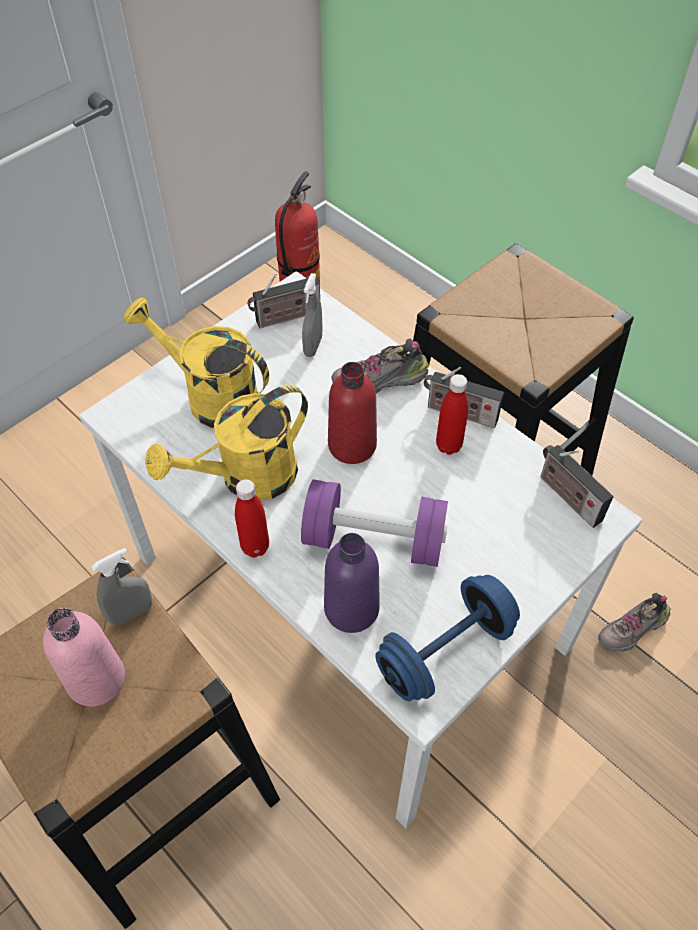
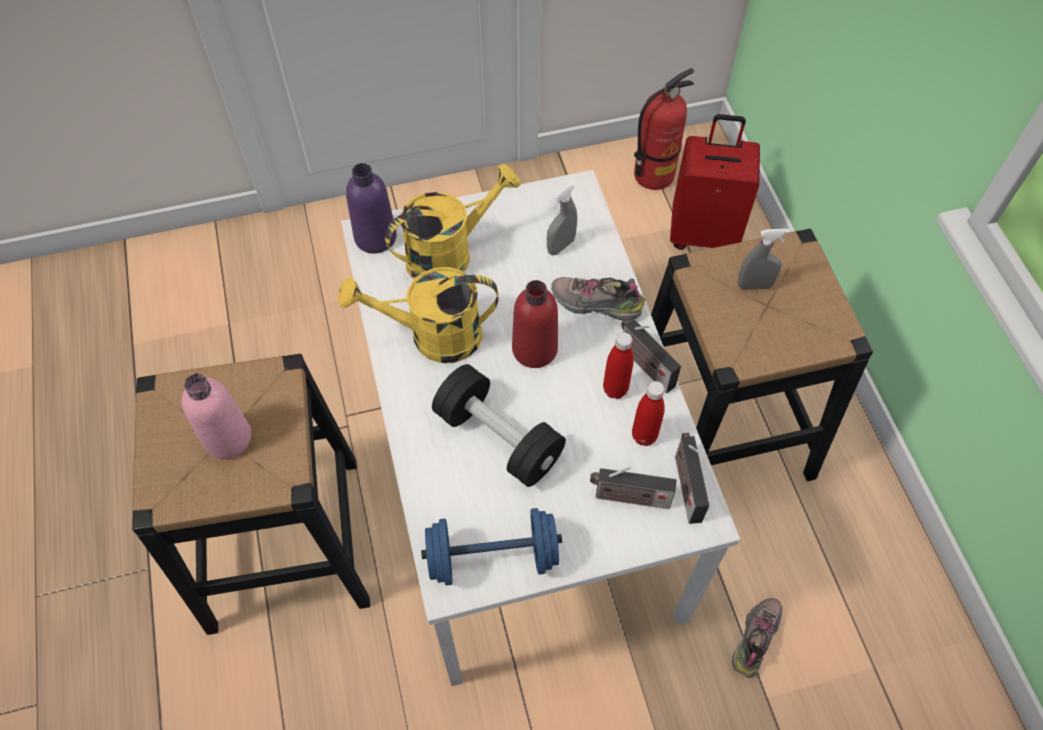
camera: 30 degrees right, 5 degrees up
grey spray bottle [91,548,152,626] -> grey spray bottle moved to [738,229,790,290]
yellow watering can [124,298,269,428] -> yellow watering can turned 90 degrees clockwise [385,164,521,279]
red bottle [235,479,269,557] -> red bottle moved to [632,381,665,446]
radio [247,273,320,328] -> radio moved to [590,467,676,509]
purple dumbbell [301,479,448,567] -> black dumbbell [432,364,566,487]
purple bottle [324,533,380,633] -> purple bottle moved to [346,163,397,254]
shoe [598,593,671,652] -> shoe turned 120 degrees clockwise [732,598,782,678]
none -> red suitcase [670,114,760,250]

